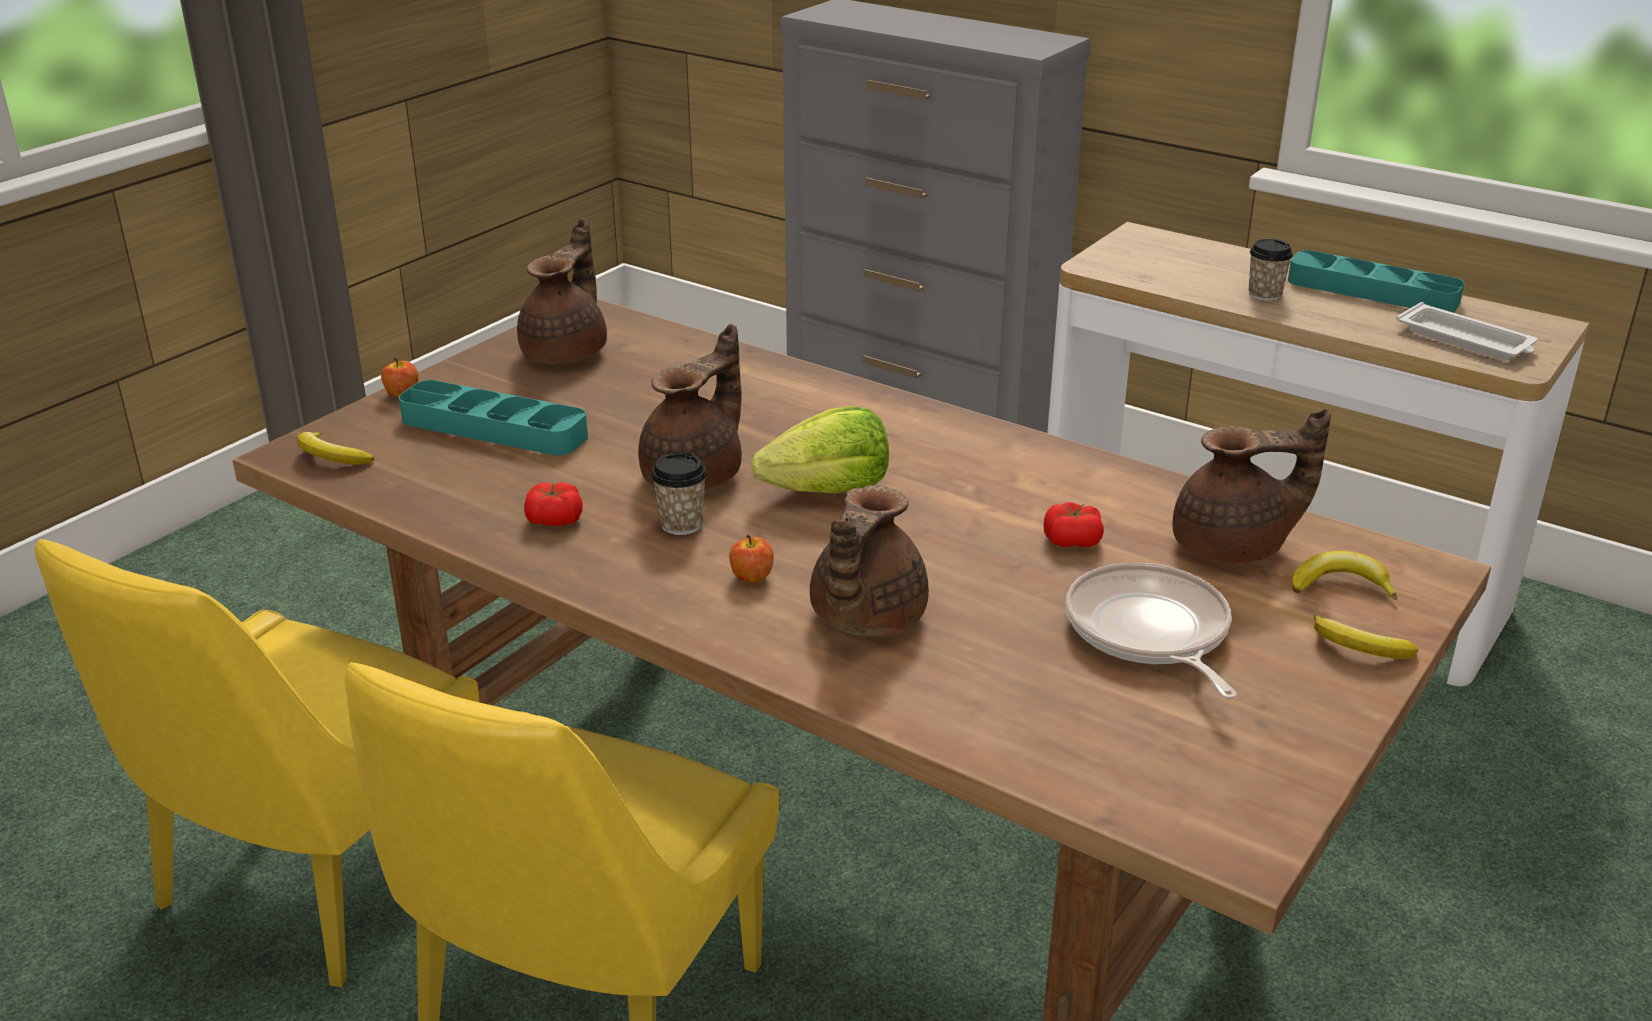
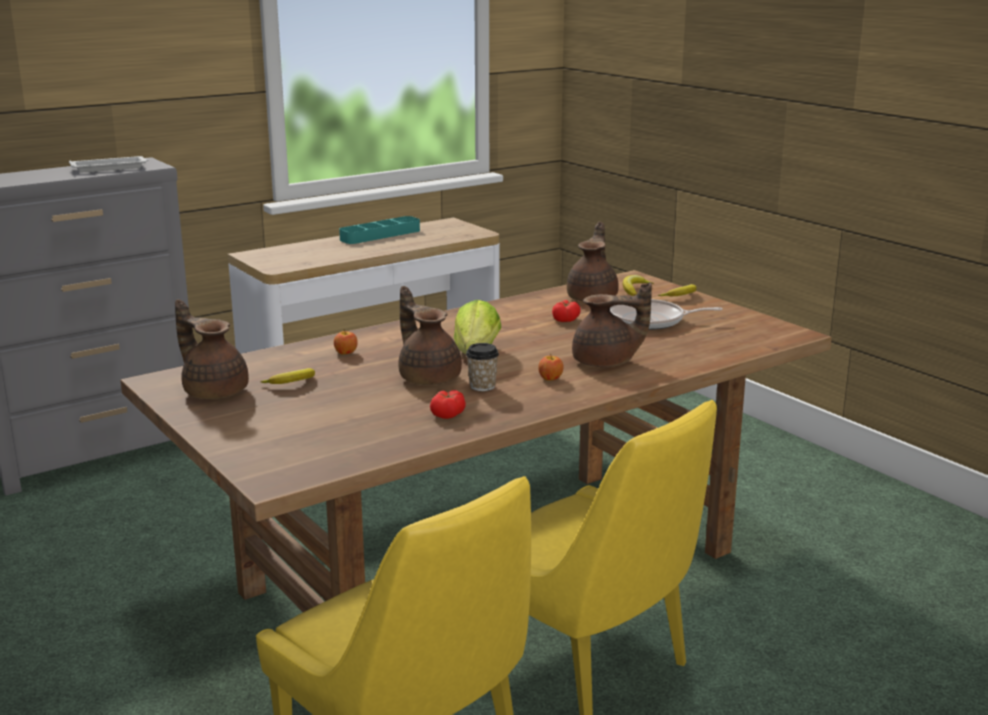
camera: 70 degrees left, 10 degrees down
banana [297,432,374,465] -> banana moved to [260,368,315,384]
apple [381,357,418,398] -> apple moved to [334,329,358,354]
turquoise tray [399,380,588,456] -> none
brown teapot [810,485,929,637] -> brown teapot turned 45 degrees counterclockwise [572,282,652,367]
cup [1249,239,1293,301] -> none
white tray [1396,302,1538,360] -> white tray moved to [69,156,148,173]

